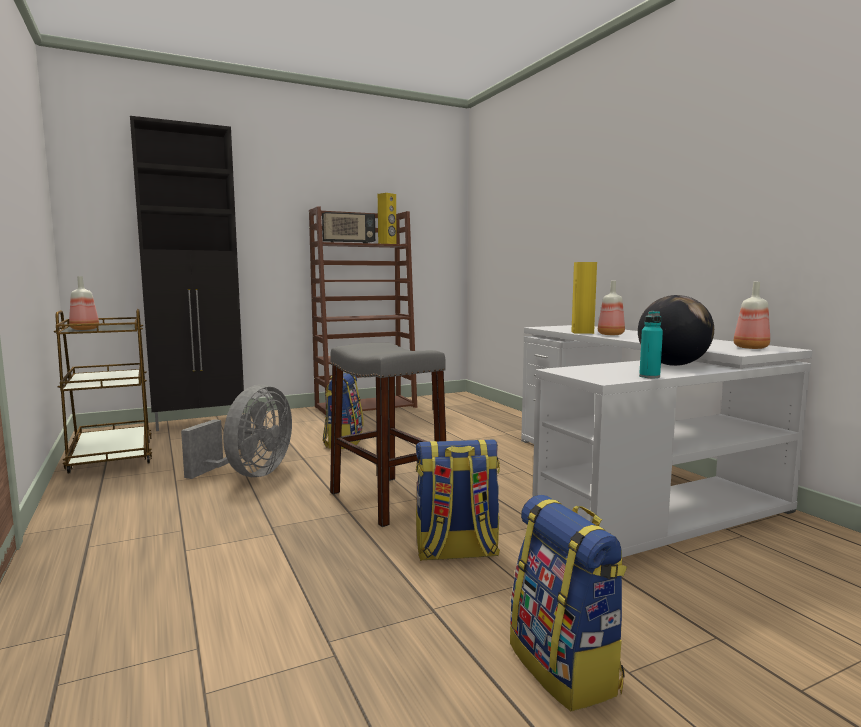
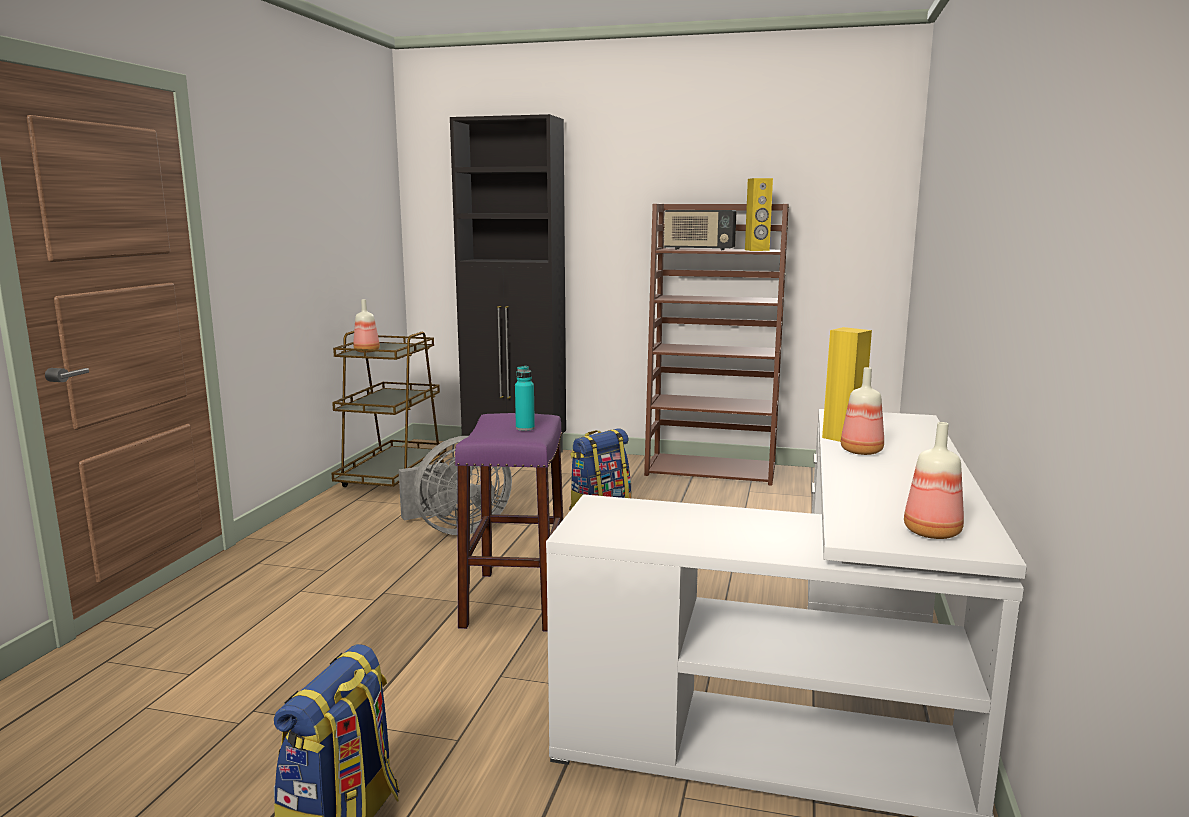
camera: 40 degrees right, 5 degrees up
grey stool [330,343,446,527] -> purple stool [454,413,563,632]
backpack [416,439,500,561] -> none
globe [638,295,714,366] -> none
turquoise bottle [639,311,663,378] -> turquoise bottle moved to [515,366,535,431]

